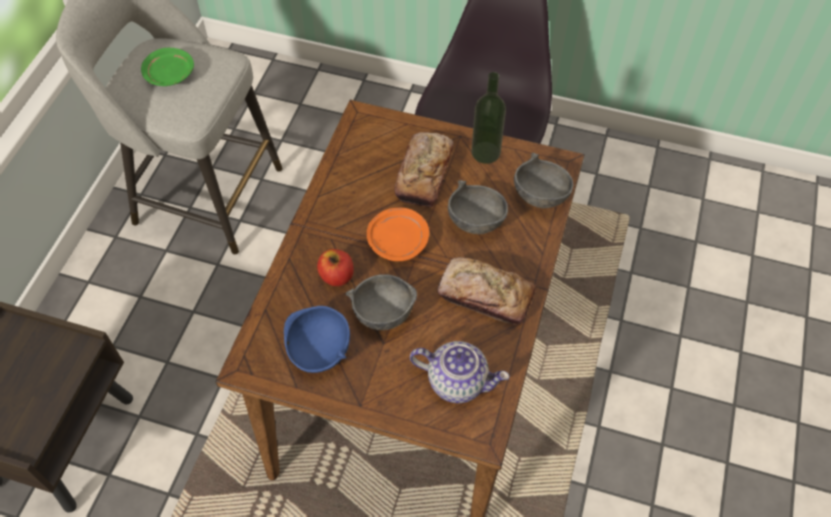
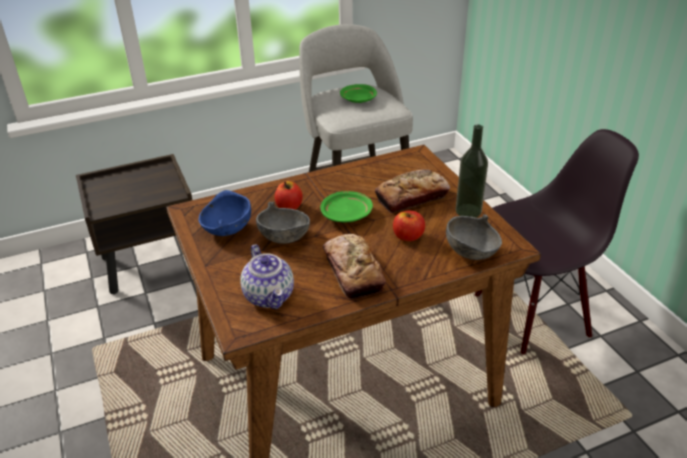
camera: 50 degrees right, 20 degrees down
orange plate [367,208,429,261] -> green plate [320,191,373,222]
grey bowl [448,180,508,234] -> apple [393,211,425,241]

